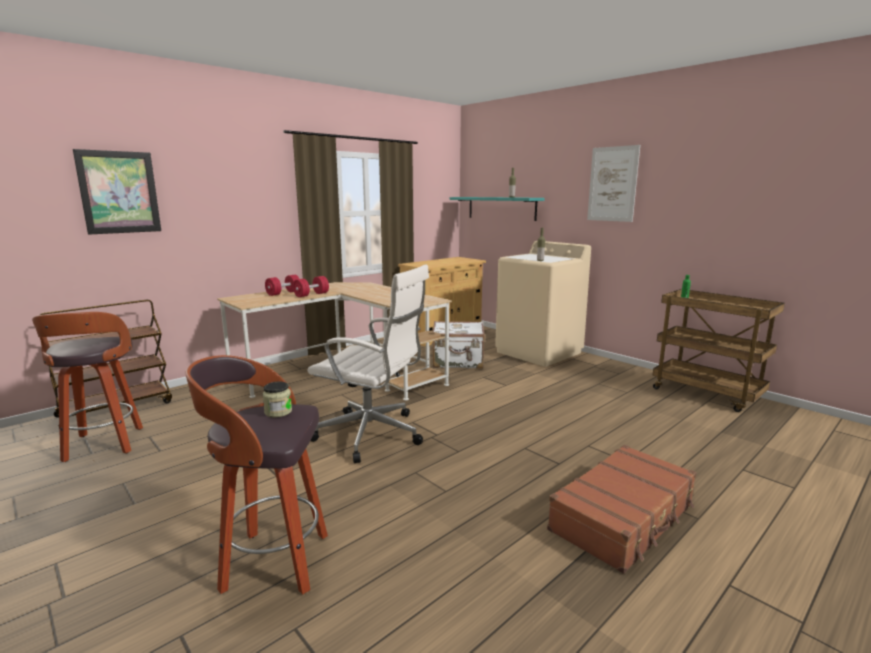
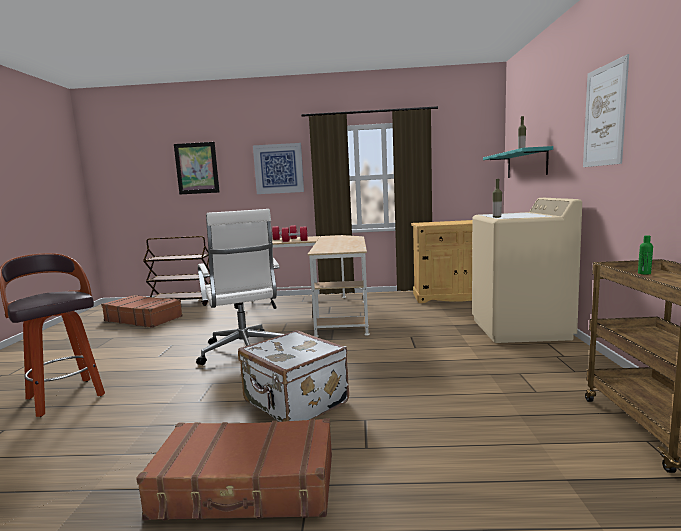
camera: 45 degrees right, 5 degrees down
stool [32,312,143,462] -> brown suitcase [101,295,183,328]
jar [263,381,292,418] -> none
white suitcase [433,321,485,369] -> white suitcase moved to [238,330,349,422]
none -> picture [253,143,304,194]

